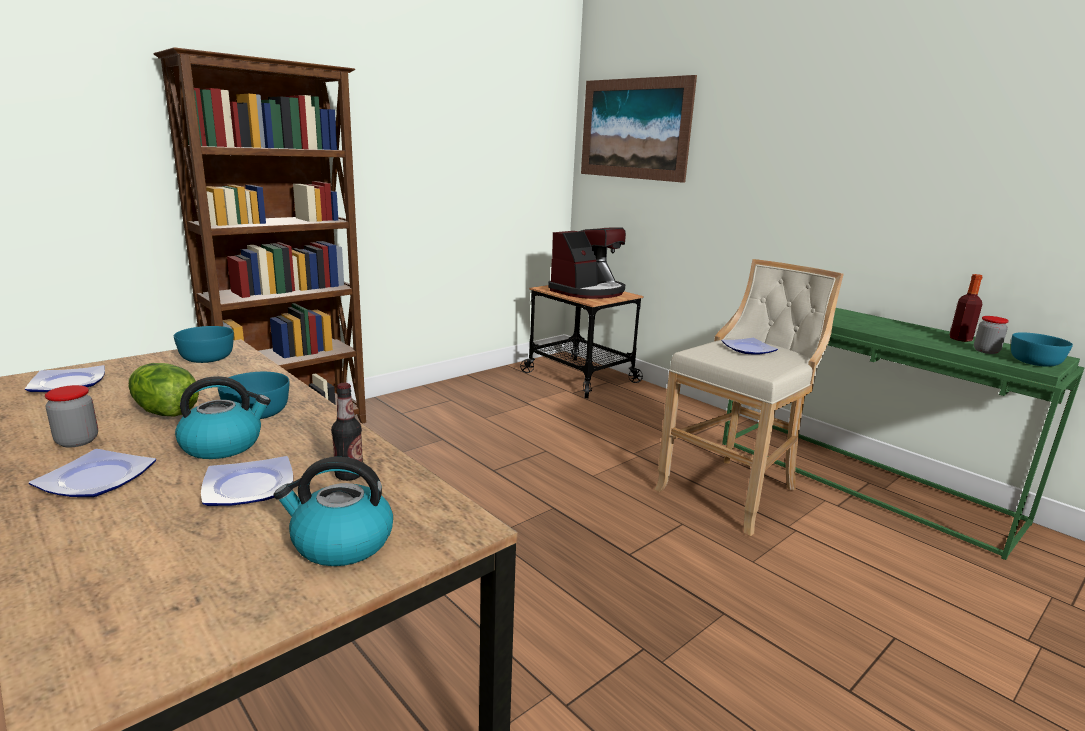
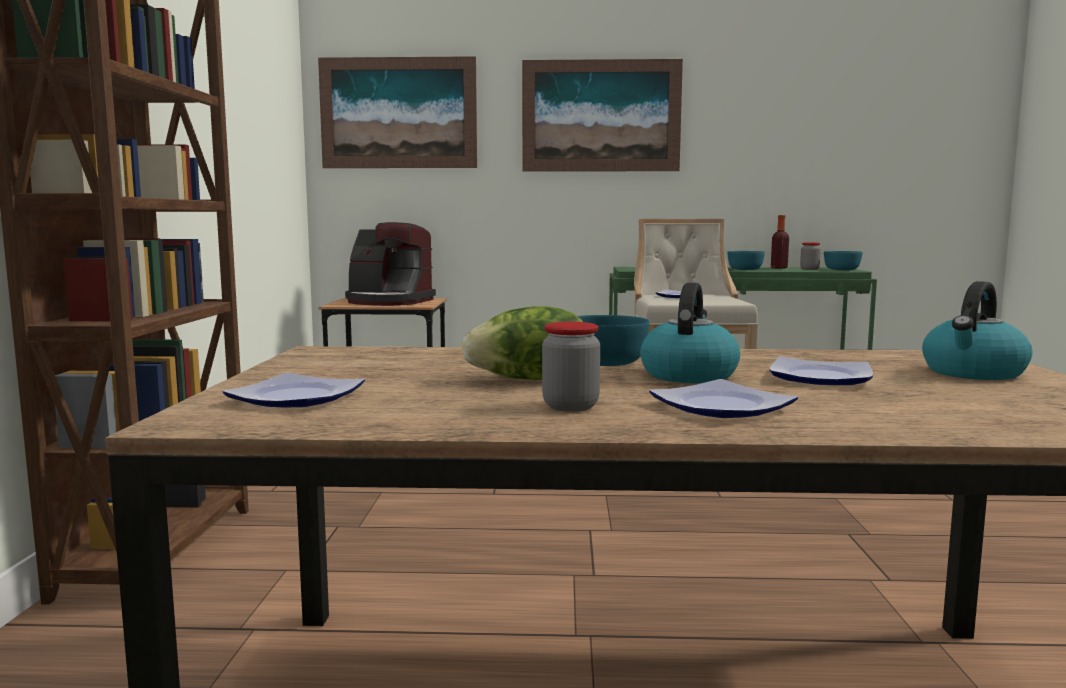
camera: 45 degrees left, 10 degrees down
turquoise bowl [174,326,234,363] -> turquoise bowl moved to [727,251,765,270]
bottle [331,383,363,481] -> none
coffee machine [548,227,626,299] -> coffee machine turned 105 degrees clockwise [345,222,436,306]
none -> picture [522,59,683,172]

